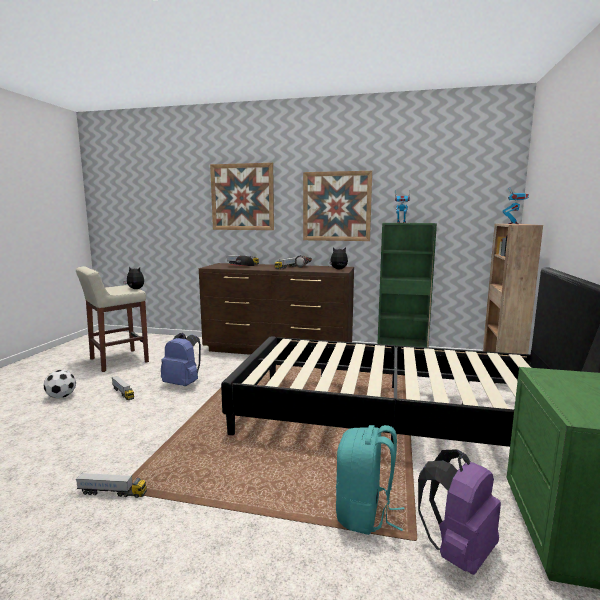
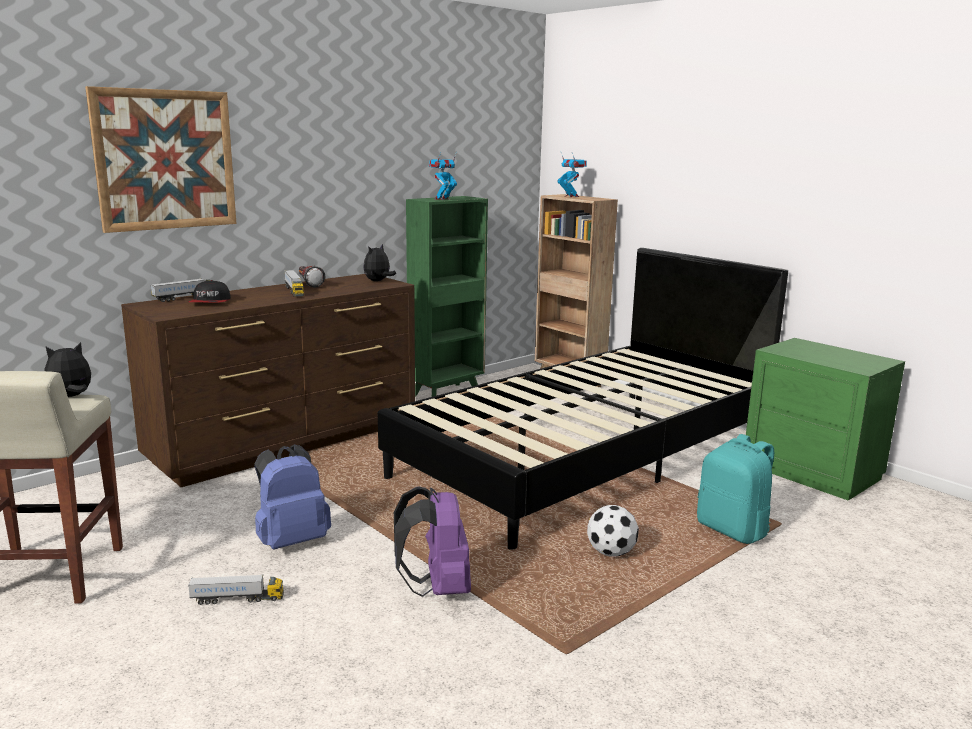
camera: 55 degrees left, 5 degrees up
football [44,370,76,398] -> football moved to [587,505,639,557]
toy truck [76,473,147,498] -> none
picture [303,171,372,241] -> none
purple backpack [418,449,501,575] -> purple backpack moved to [394,486,471,597]

